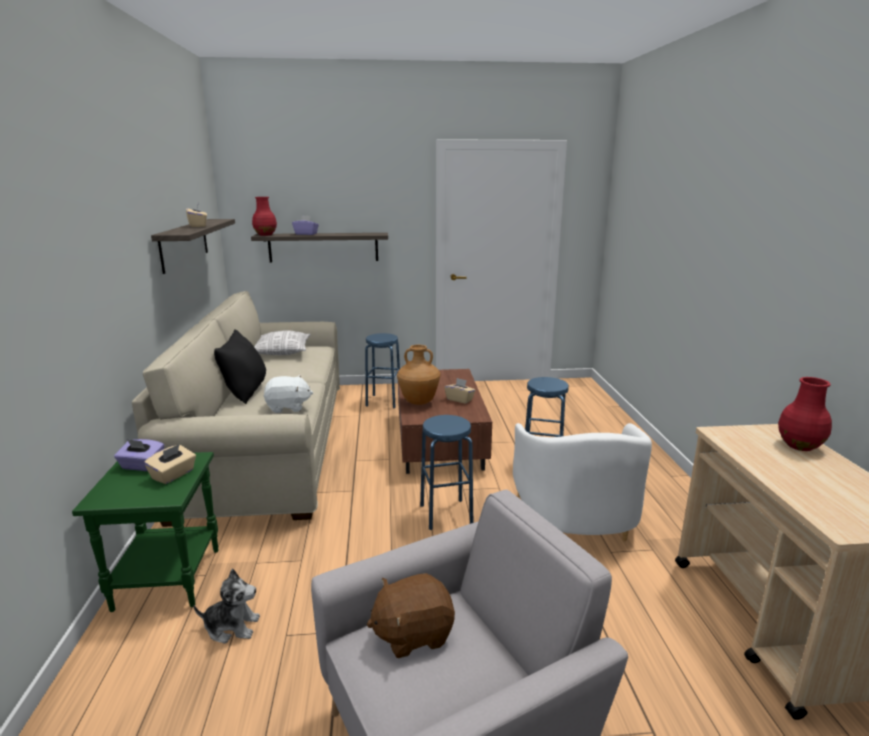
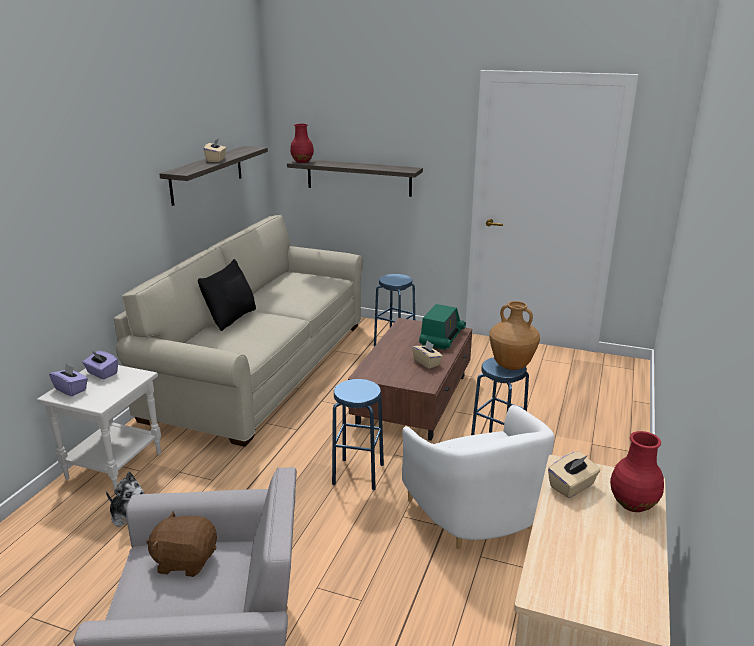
camera: 25 degrees right, 5 degrees up
green side table [72,452,218,612] -> white side table [37,365,161,489]
beige tissue box [144,444,196,484] -> beige tissue box moved to [548,451,601,498]
pillow [255,331,311,355] -> none
white plush toy [264,375,313,413] -> none
purple tissue box [292,216,319,235] -> purple tissue box moved to [49,363,88,396]
brown vase [397,345,440,405] -> brown vase moved to [489,301,540,370]
white armchair [513,423,652,541] -> white armchair turned 45 degrees counterclockwise [402,405,554,549]
none -> radio [419,304,466,350]

